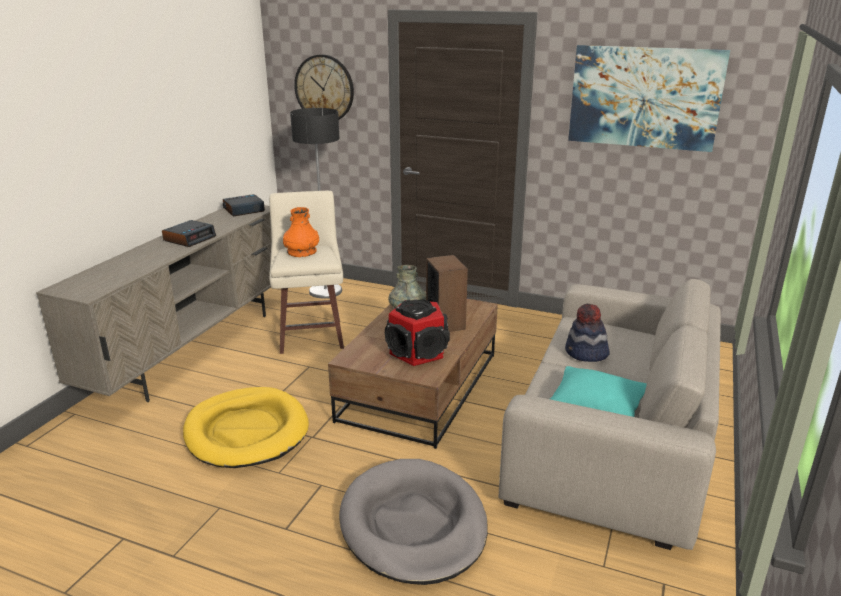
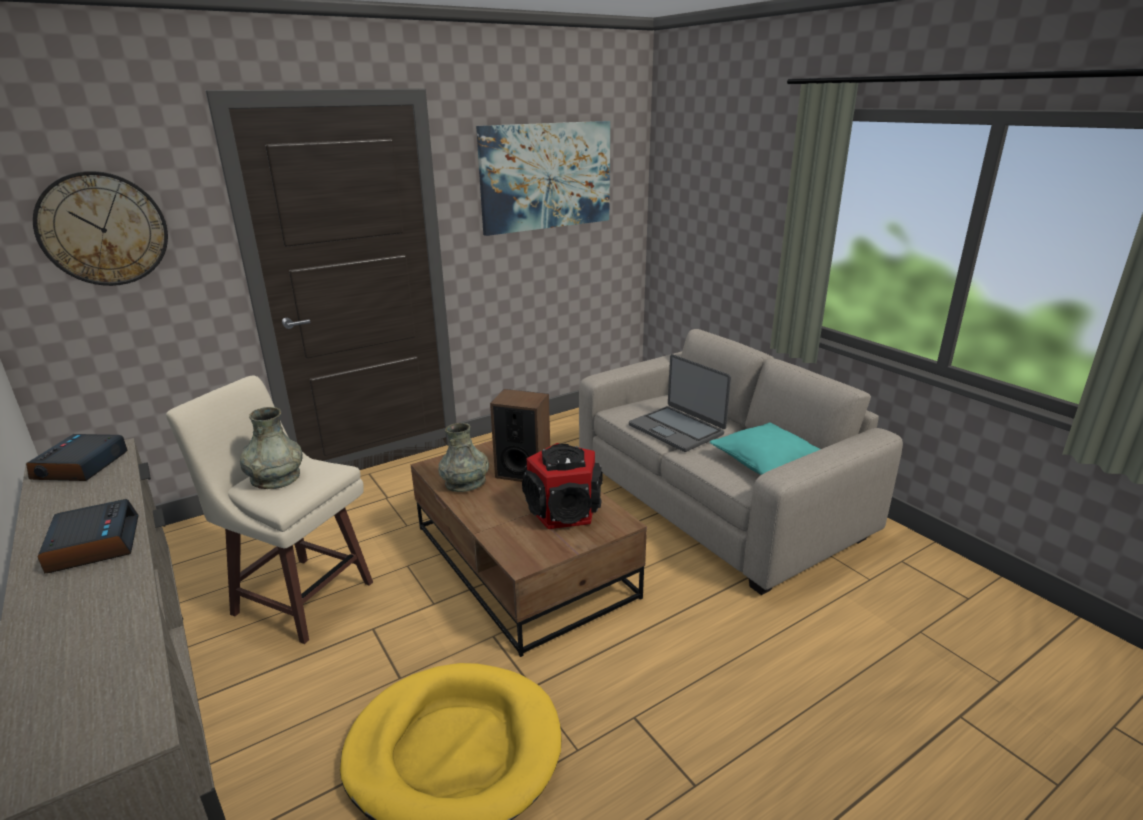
camera: 55 degrees left, 0 degrees up
orange vase [283,207,319,257] -> grey vase [240,407,303,489]
floor lamp [290,108,342,298] -> none
grey dog bed [339,459,488,585] -> none
hat [565,304,609,362] -> laptop [629,354,731,452]

